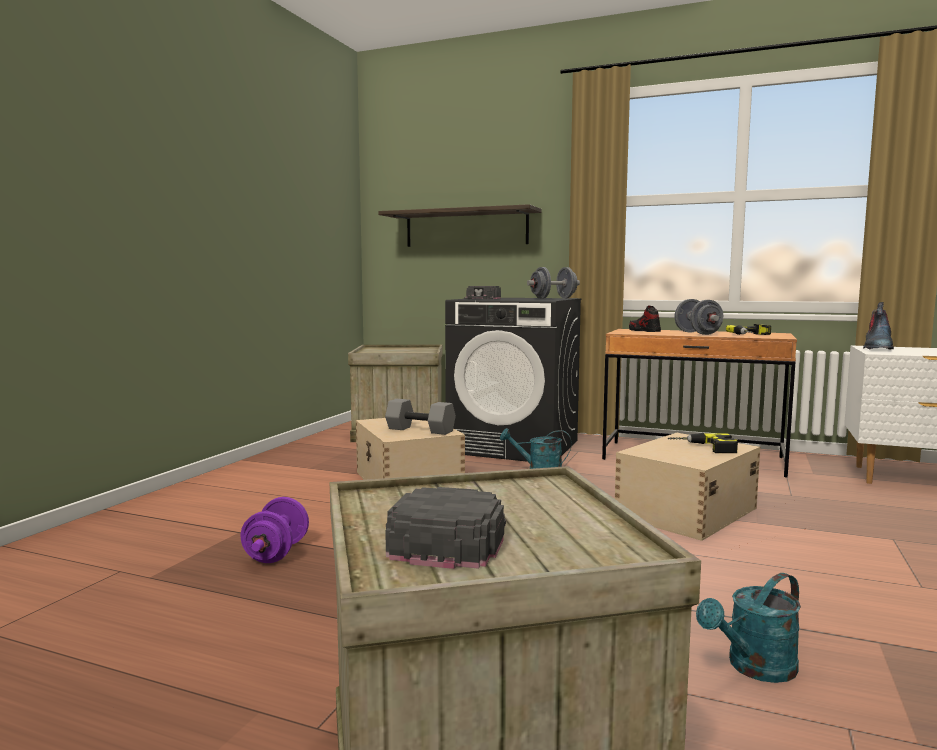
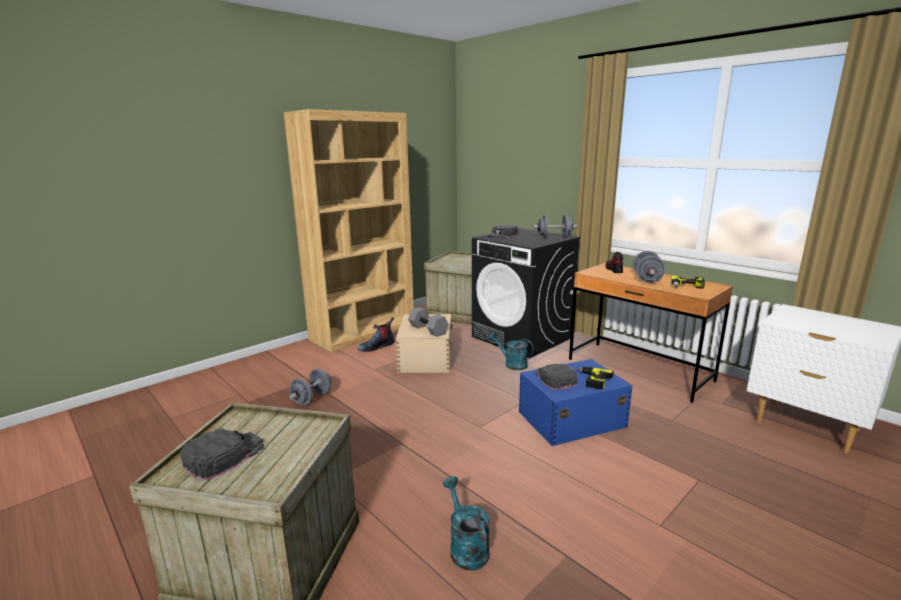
camera: 25 degrees right, 10 degrees up
purple dumbbell [241,497,309,563] -> grey dumbbell [289,369,331,405]
shelf [378,204,542,247] -> none
beige storage box [615,433,760,541] -> blue storage box [519,359,633,446]
turquoise watering can [696,573,801,683] -> turquoise watering can turned 75 degrees clockwise [443,476,490,570]
boot [863,302,894,350] -> boot moved to [358,317,394,352]
none -> brown bookcase [284,109,414,352]
none -> black cap [535,364,578,390]

